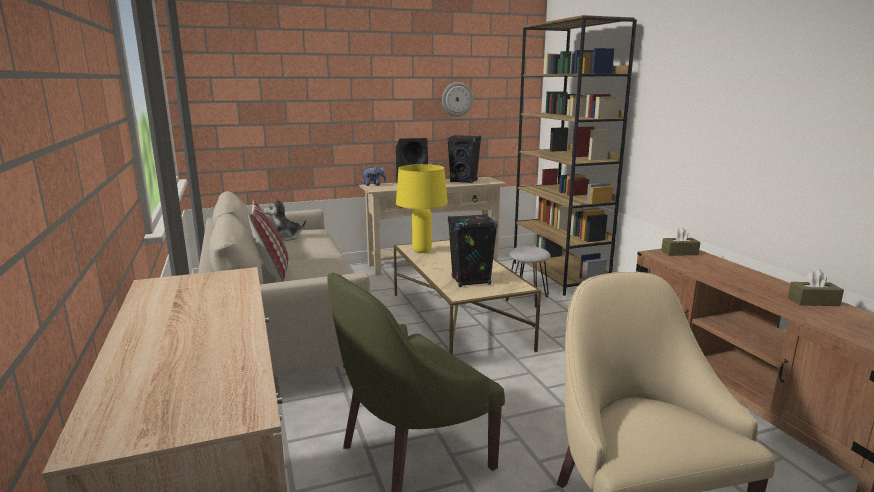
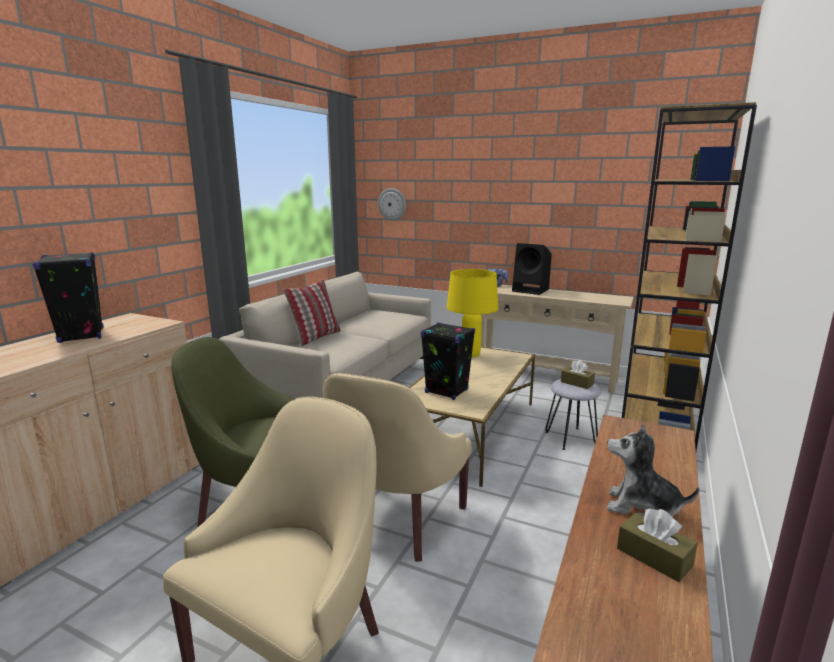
camera: 45 degrees right, 0 degrees up
plush toy [263,197,306,241] -> plush toy moved to [607,424,699,517]
wall clock [442,82,473,117] -> wall clock moved to [378,188,406,221]
black speaker [447,135,481,184] -> black speaker moved to [33,252,104,343]
brown tissue box [661,227,700,256] -> brown tissue box moved to [561,360,595,389]
none -> beige armchair [323,373,472,562]

